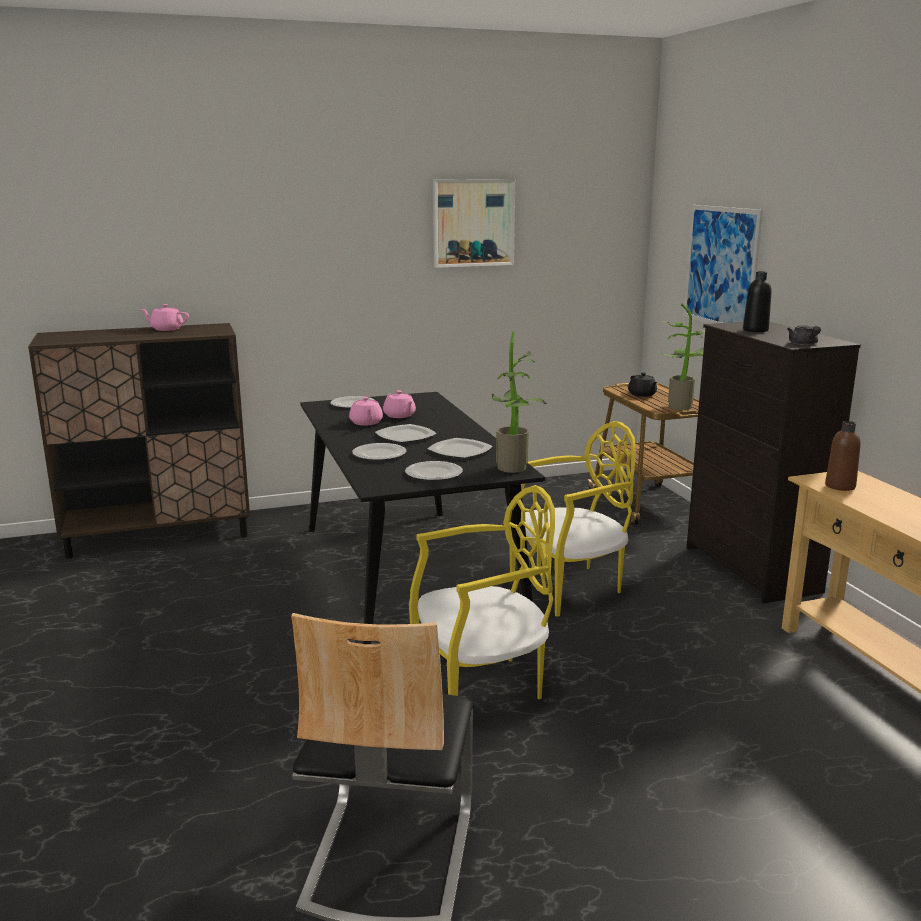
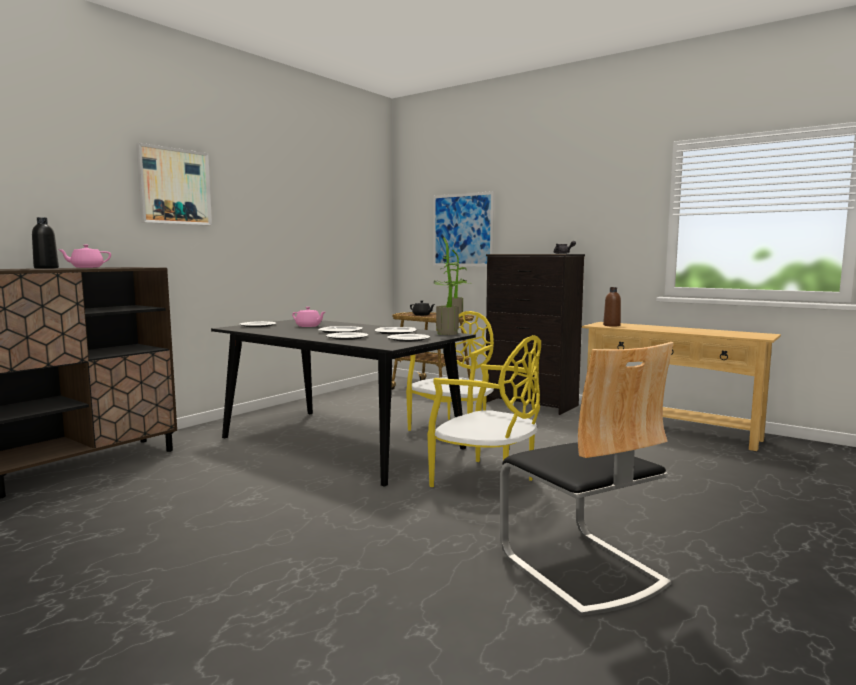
camera: 35 degrees left, 10 degrees down
pink teapot [349,397,383,426] -> none
yellow chair [409,485,555,699] -> yellow chair turned 90 degrees clockwise [427,335,541,487]
picture [433,179,515,268] -> picture moved to [136,143,212,225]
black bottle [743,272,772,332] -> black bottle moved to [32,217,59,269]

